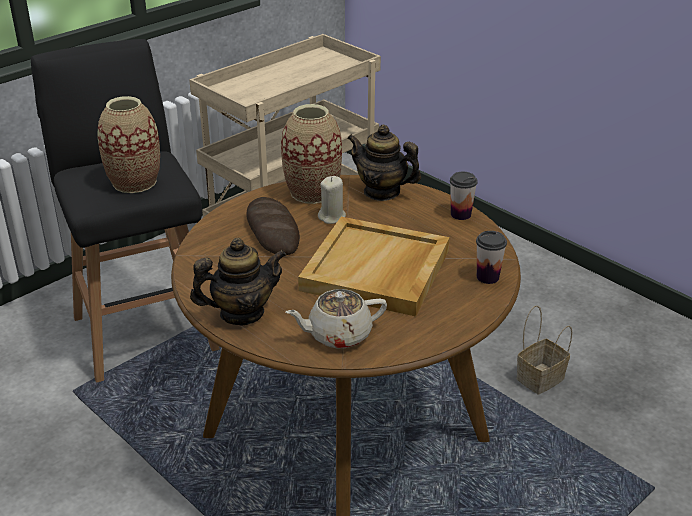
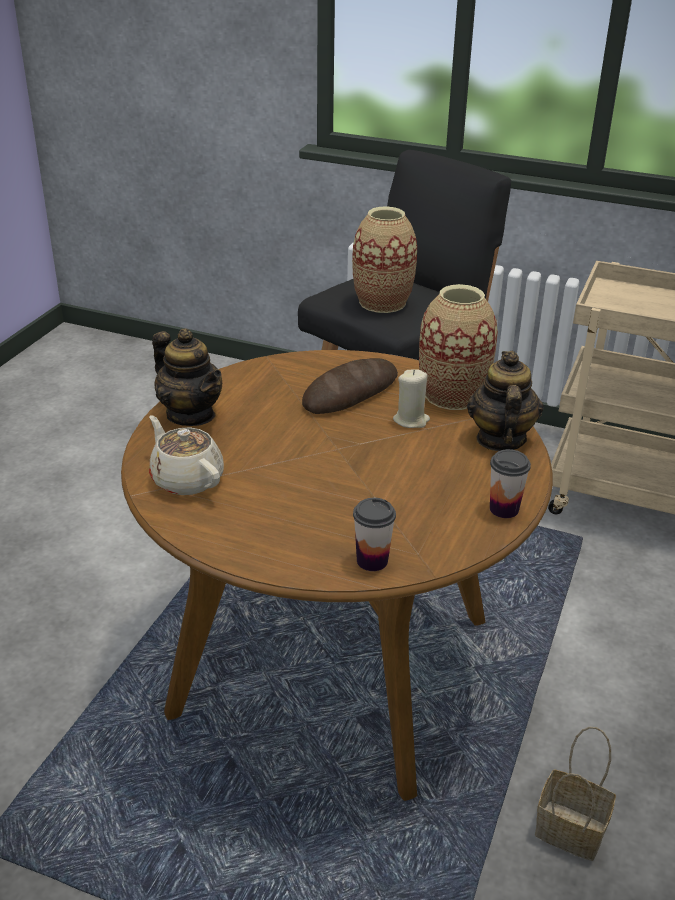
camera: 65 degrees right, 0 degrees up
beige tray [298,217,450,317] -> none

